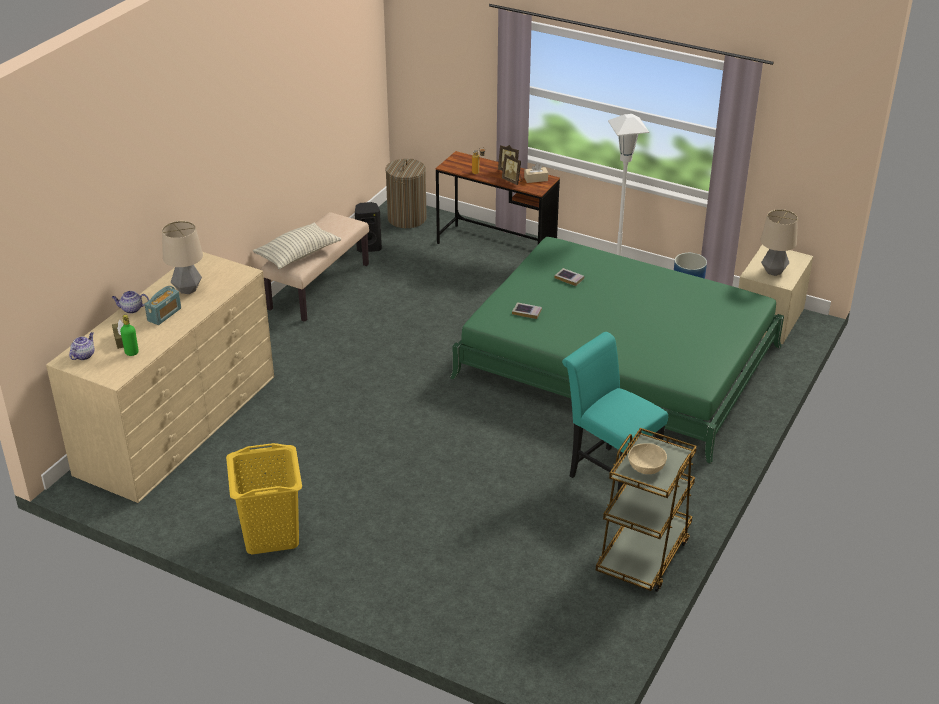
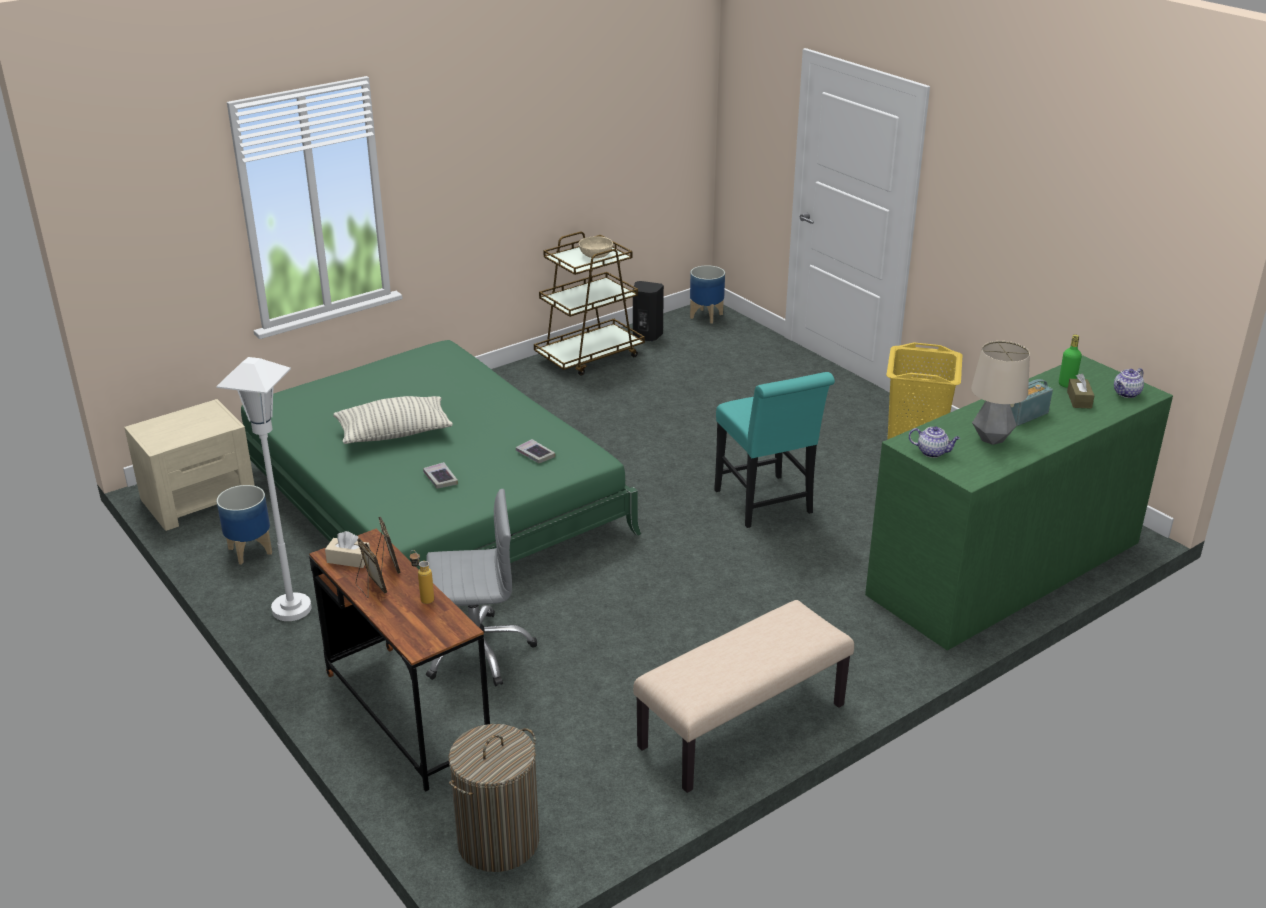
camera: 155 degrees left, 5 degrees down
beige dresser [46,252,274,503] -> green dresser [865,355,1173,651]
teapot [111,291,149,314] -> teapot moved to [909,426,960,458]
pillow [253,223,341,269] -> pillow moved to [333,396,453,444]
black speaker [355,202,382,252] -> black speaker moved to [633,281,664,341]
turquoise chair [562,332,668,495] -> turquoise chair moved to [714,372,835,528]
table lamp [761,209,798,276] -> none
none -> grey office chair [426,489,538,686]
none -> planter [690,265,725,324]

